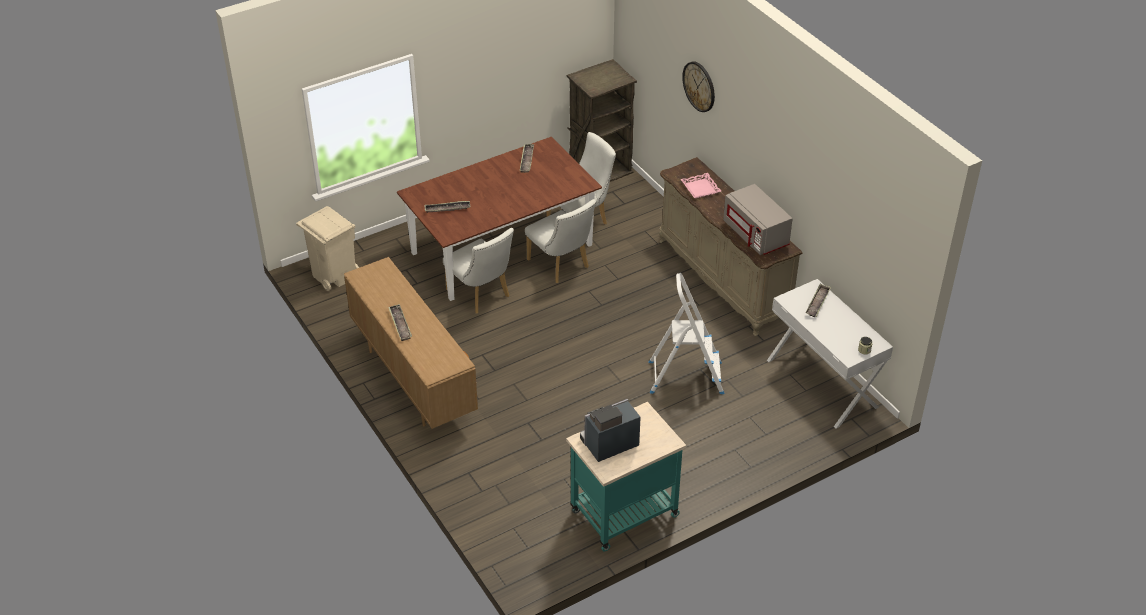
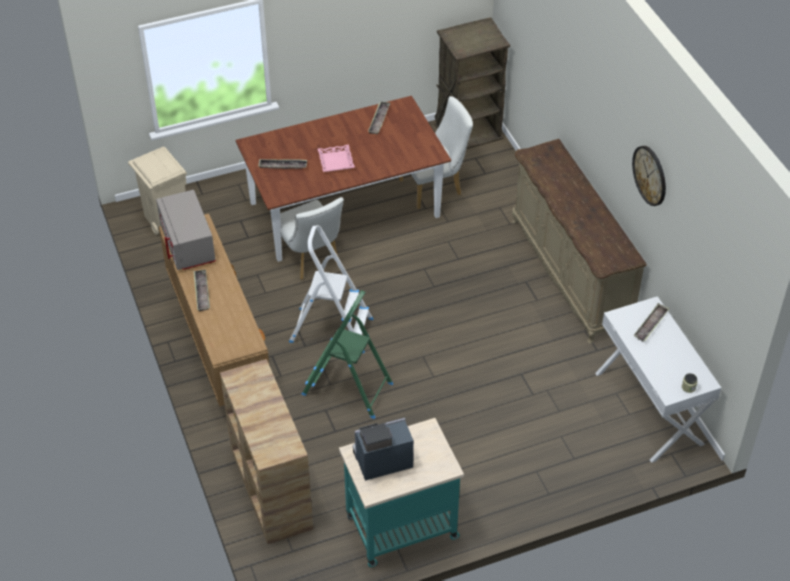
camera: 10 degrees right, 5 degrees up
white chair [525,199,596,283] -> none
white step ladder [649,273,724,394] -> white step ladder moved to [289,225,373,353]
pink tray [681,173,721,198] -> pink tray moved to [318,145,355,172]
wall clock [682,61,715,112] -> wall clock moved to [632,146,666,206]
grey microwave [723,184,793,255] -> grey microwave moved to [156,190,216,270]
none -> brown bookcase [220,359,313,544]
none -> green step ladder [302,290,393,419]

